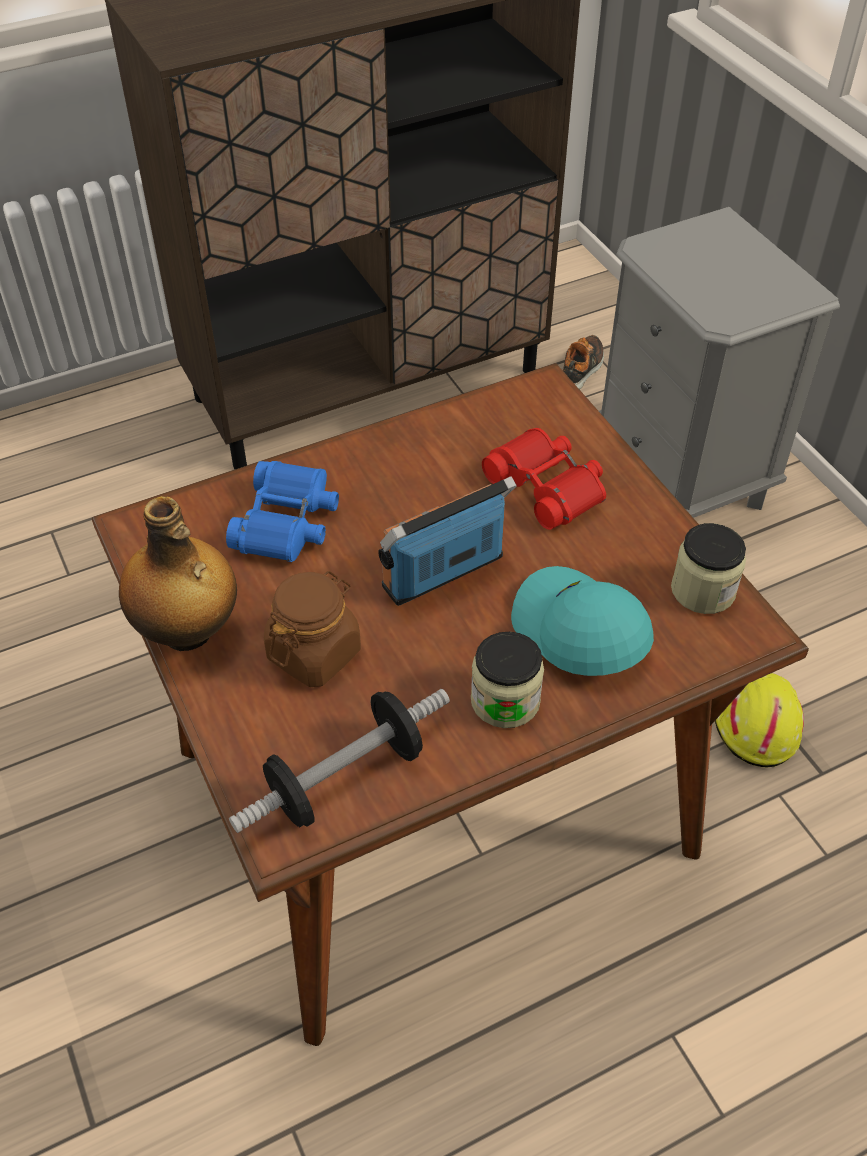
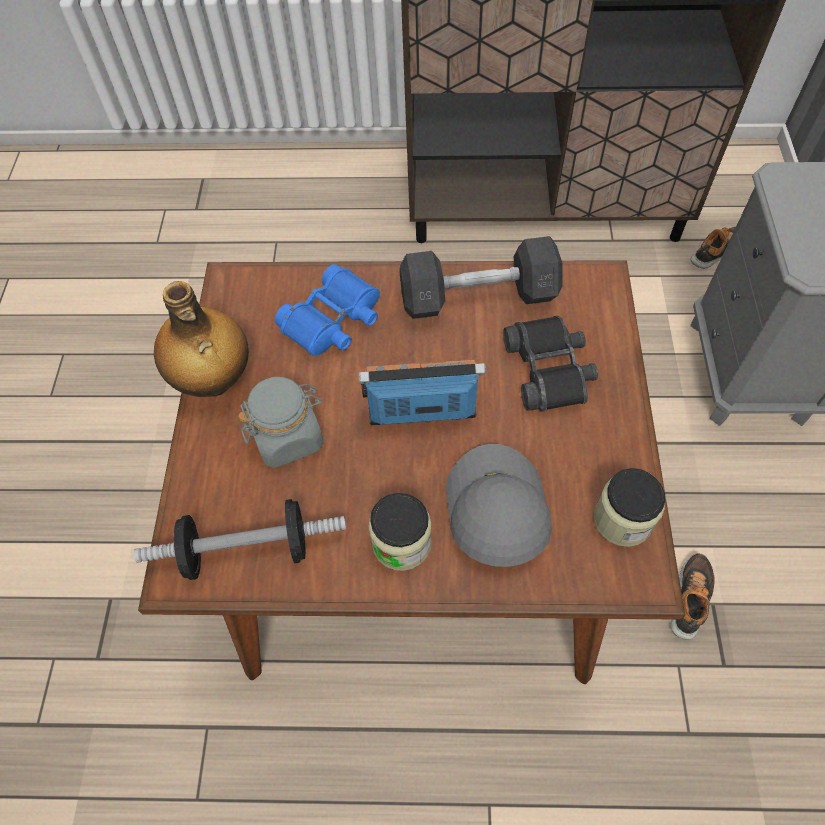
camera: 30 degrees right, 10 degrees up
brown jar [264,571,361,687] -> grey jar [238,377,324,468]
red binoculars [482,428,606,530] -> black binoculars [503,316,598,412]
turquoise cap [511,566,654,676] -> grey cap [446,444,552,567]
yellow hard hat [715,673,804,767] -> shoe [671,553,714,640]
none -> grey dumbbell [399,236,563,319]

